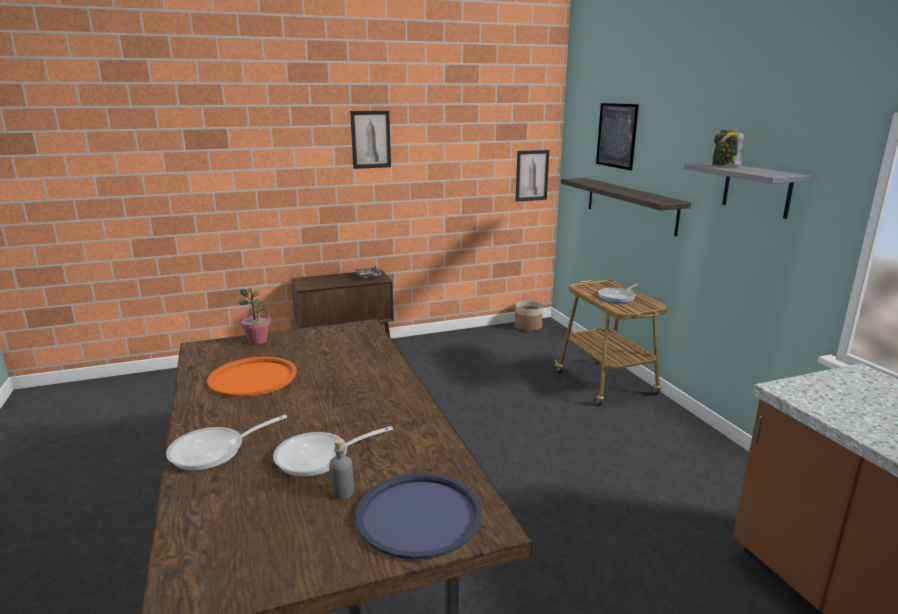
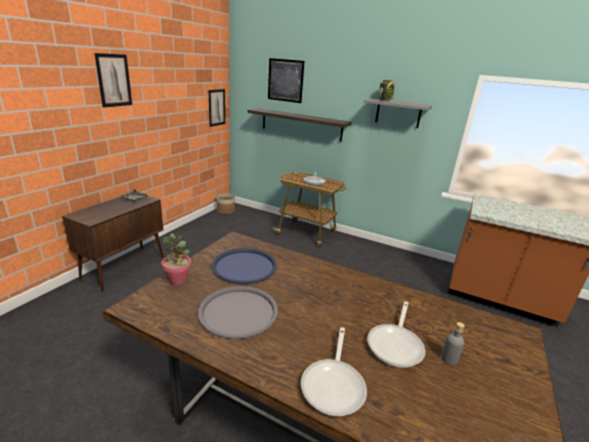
camera: 45 degrees left, 5 degrees up
orange tray [207,357,297,397] -> grey tray [198,286,278,339]
blue tray [355,473,482,560] -> blue tray moved to [212,248,277,284]

